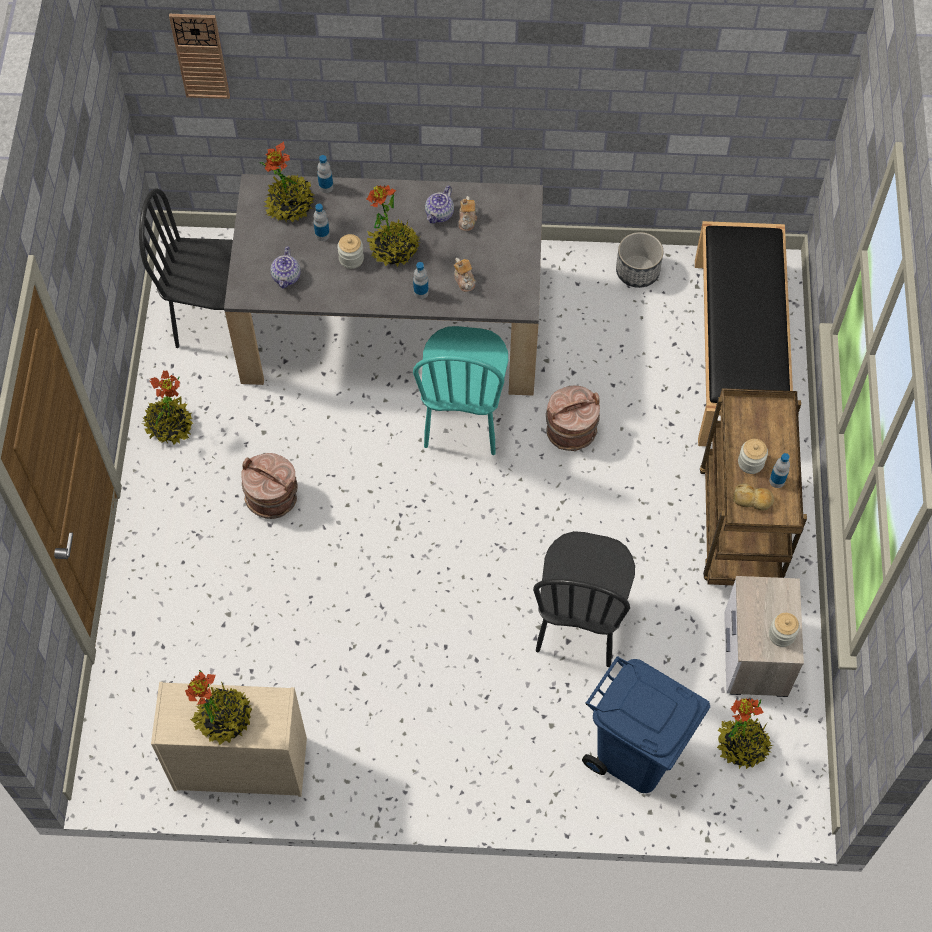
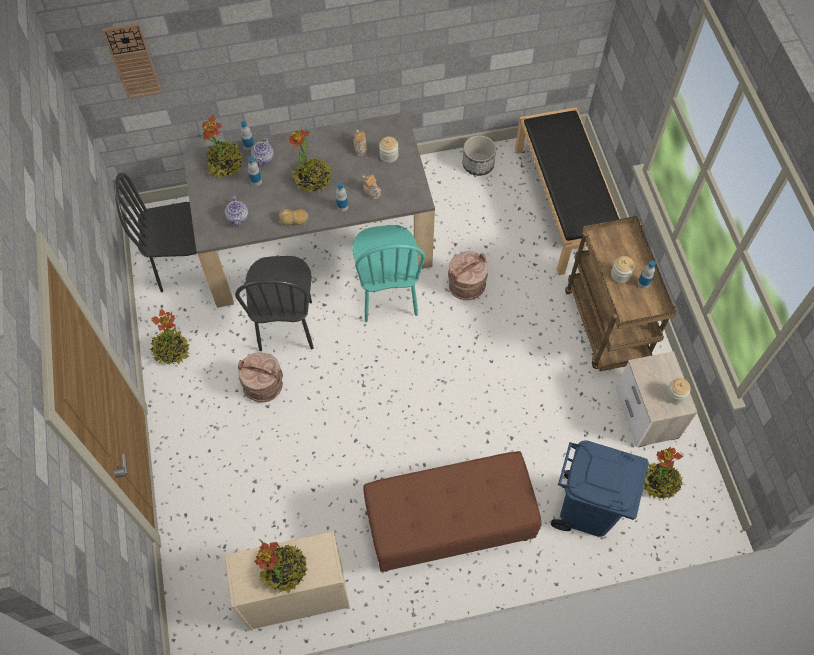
camera: 15 degrees left, 0 degrees up
jar [337,234,364,269] -> jar moved to [379,136,398,163]
teapot [425,185,454,223] -> teapot moved to [251,136,274,166]
black chair [533,531,635,667] -> black chair moved to [235,256,314,351]
bread [733,483,774,511] -> bread moved to [279,209,308,226]
none -> brown bench [363,451,542,572]

